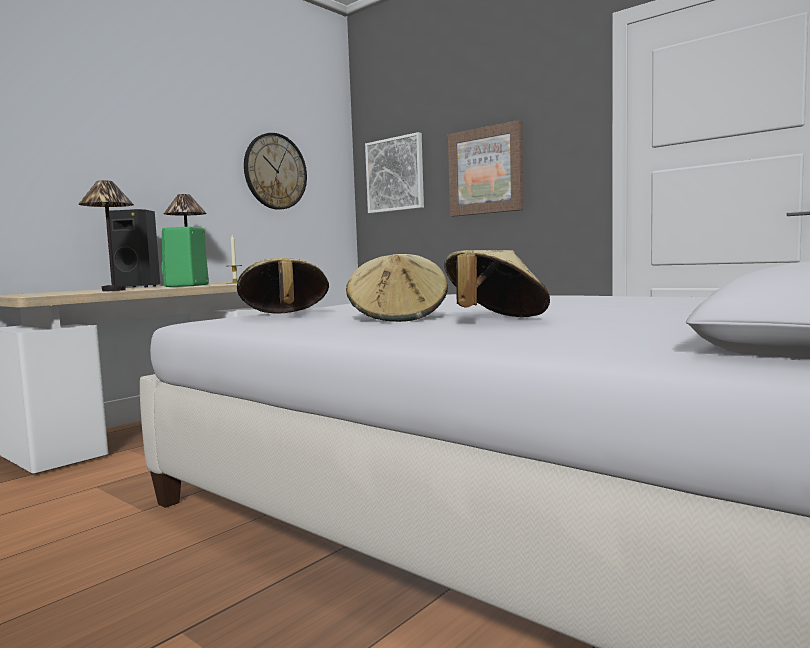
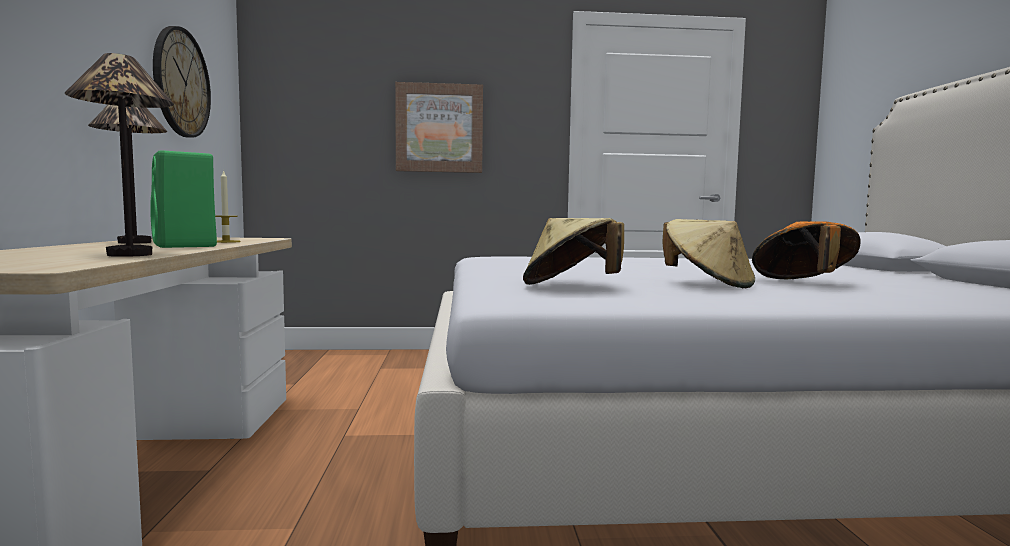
camera: 45 degrees left, 0 degrees up
black speaker [109,209,160,287] -> none
picture [365,132,424,213] -> none
beige hat [444,250,550,317] -> orange hat [752,221,861,279]

